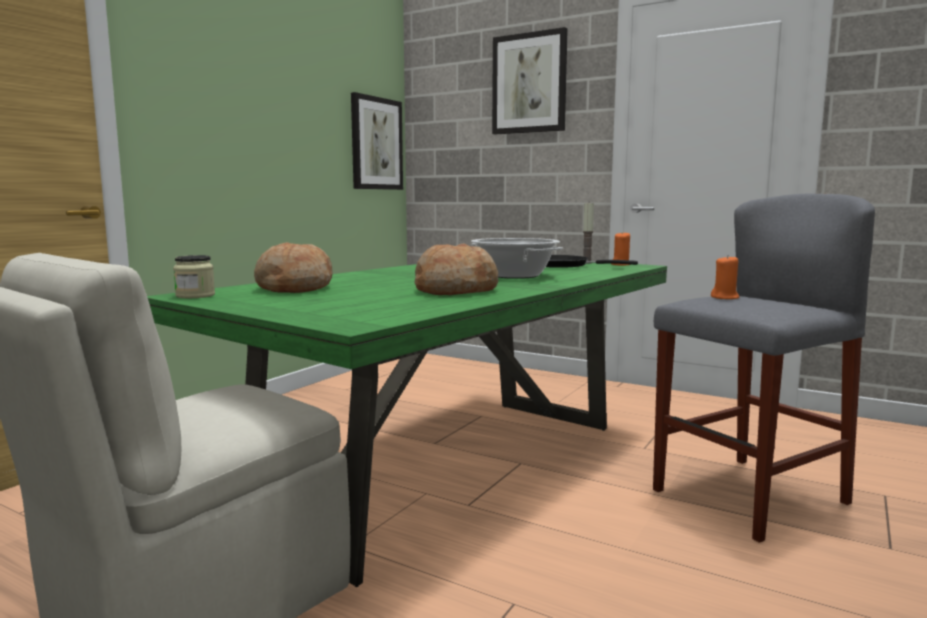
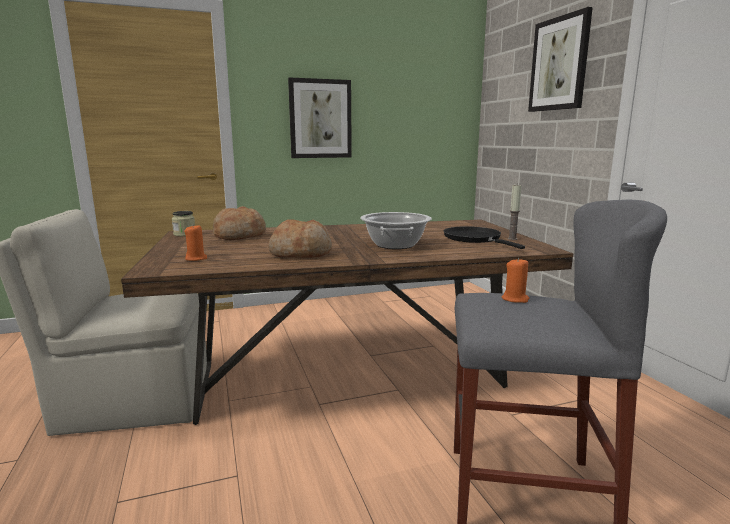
camera: 40 degrees right, 5 degrees up
green dining table [147,263,667,587] -> brown dining table [121,219,574,425]
picture [351,92,403,190] -> picture moved to [288,77,352,158]
orange candle [611,231,631,266] -> orange candle moved to [184,226,207,261]

